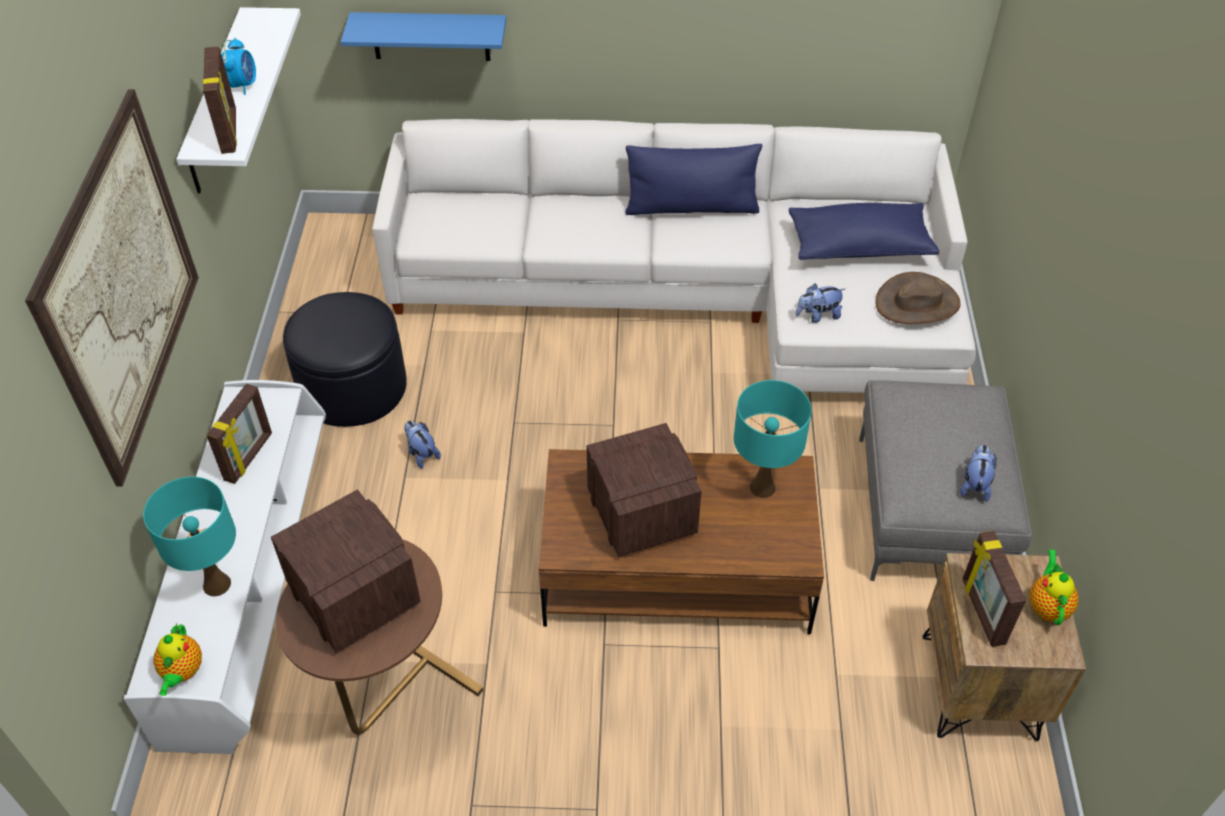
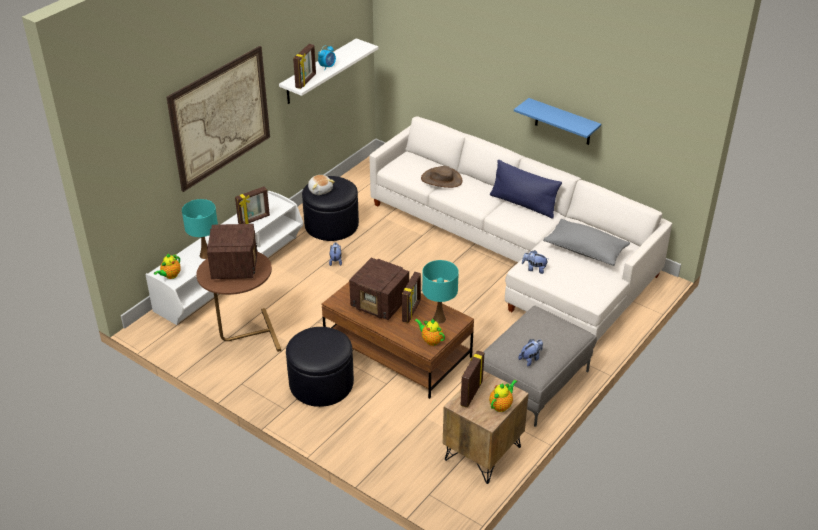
camera: 35 degrees right, 10 degrees down
blue shelf [341,12,507,61] -> blue shelf moved to [514,98,601,145]
radio [587,423,702,557] -> radio turned 105 degrees clockwise [349,258,409,320]
blue pillow [789,203,939,260] -> grey pillow [543,219,630,266]
brown hat [875,272,960,324] -> brown hat moved to [421,166,462,188]
none -> black ottoman [286,327,354,407]
none -> plush toy [308,175,335,195]
none -> picture frame [402,272,421,323]
none -> teapot [414,319,445,346]

